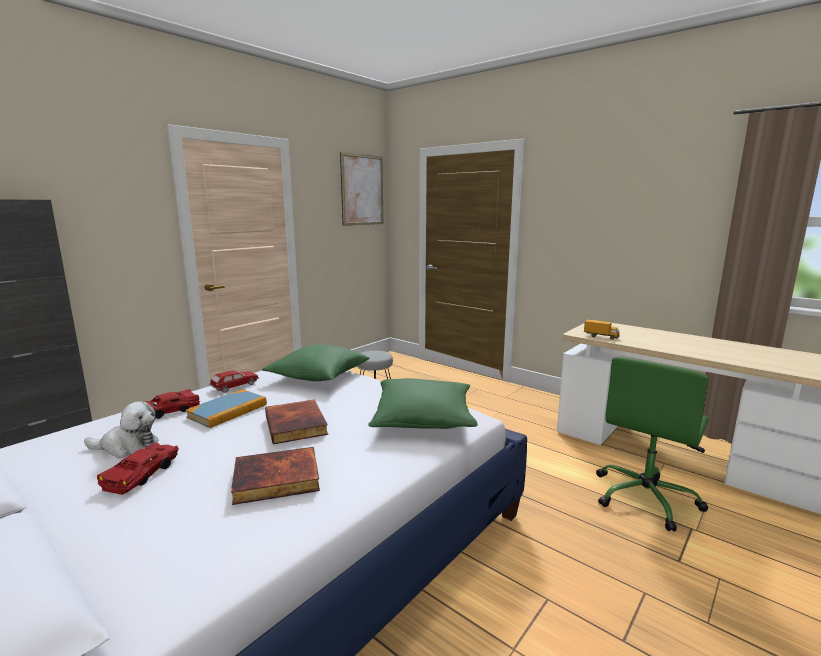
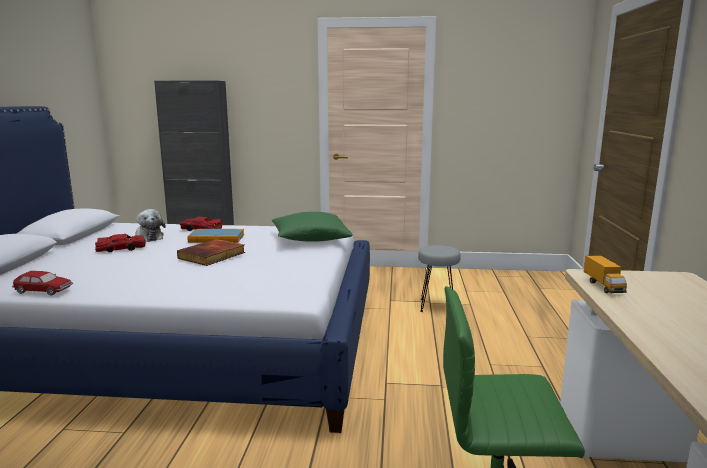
camera: 55 degrees right, 0 degrees up
toy car [209,370,259,393] -> toy car moved to [12,271,73,295]
book [231,447,320,505] -> none
picture [340,152,383,226] -> none
green pillow [368,378,478,429] -> none

